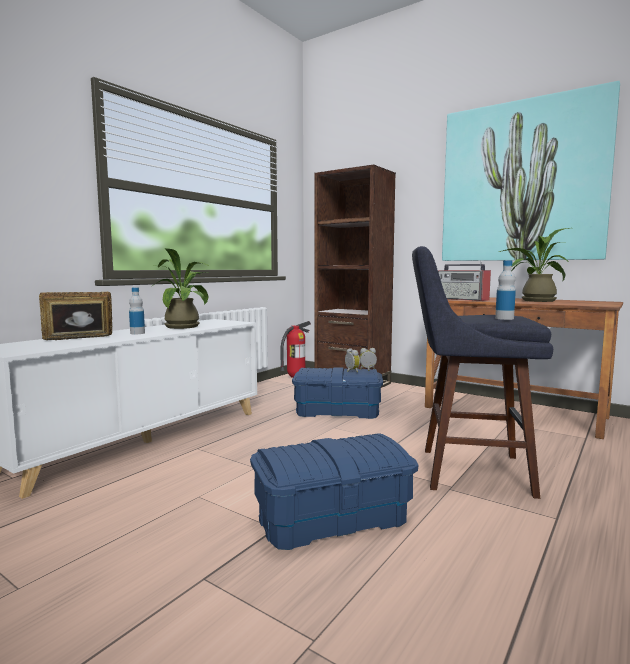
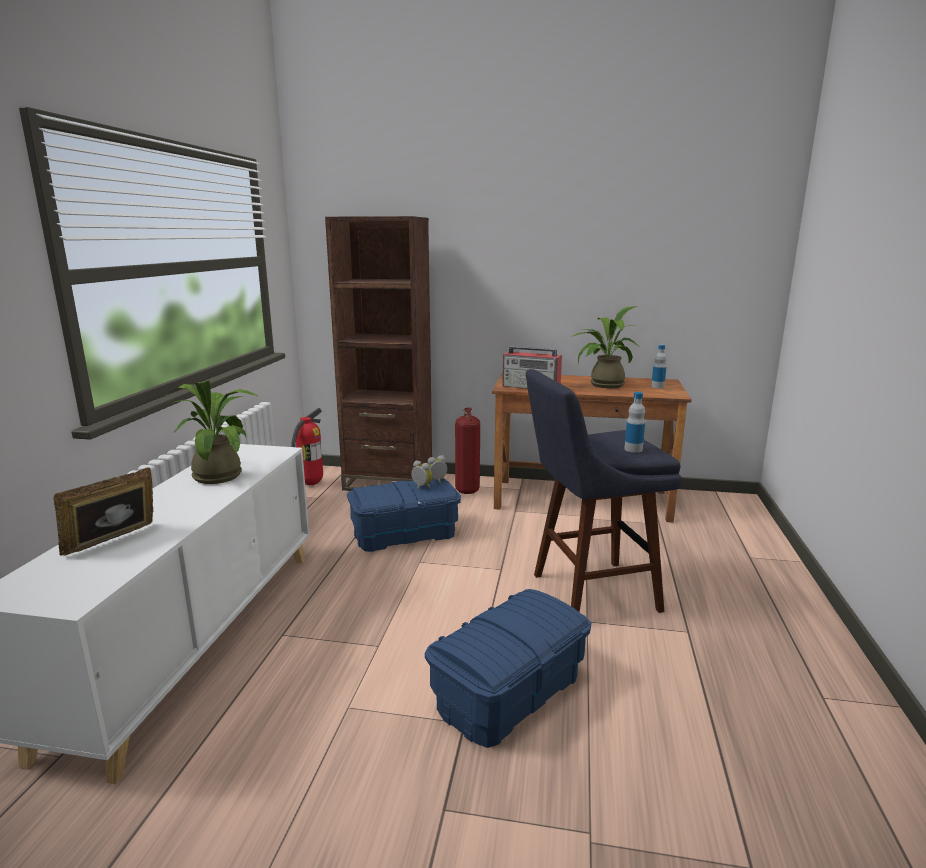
camera: 25 degrees left, 10 degrees up
bottle [129,287,145,334] -> bottle moved to [651,345,667,388]
picture [442,81,620,261] -> none
none -> fire extinguisher [455,407,480,494]

